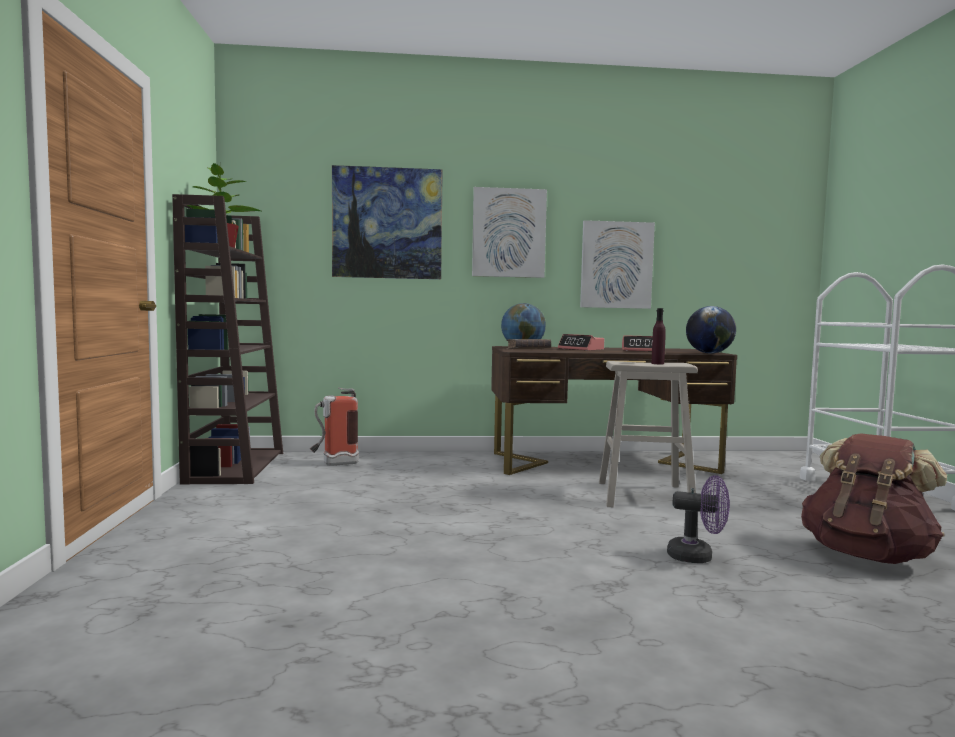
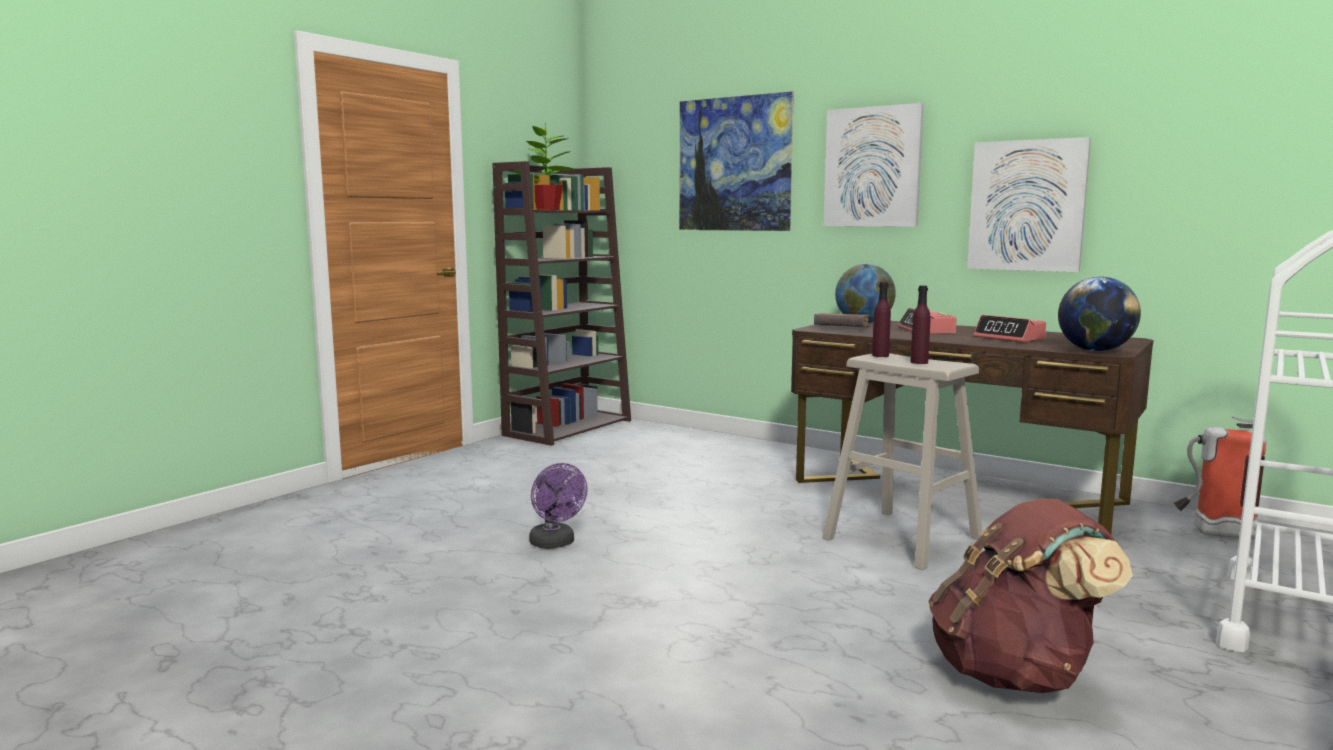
camera: 40 degrees right, 5 degrees up
fire extinguisher [310,388,359,466] -> fire extinguisher moved to [1173,417,1266,539]
purple fan [667,475,730,563] -> purple fan moved to [529,463,588,549]
none -> purple bottle [872,282,891,357]

